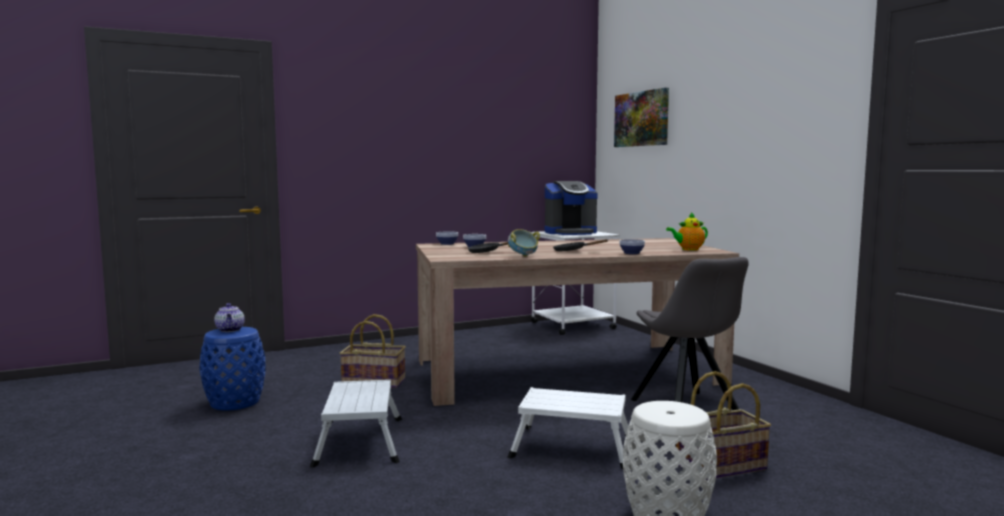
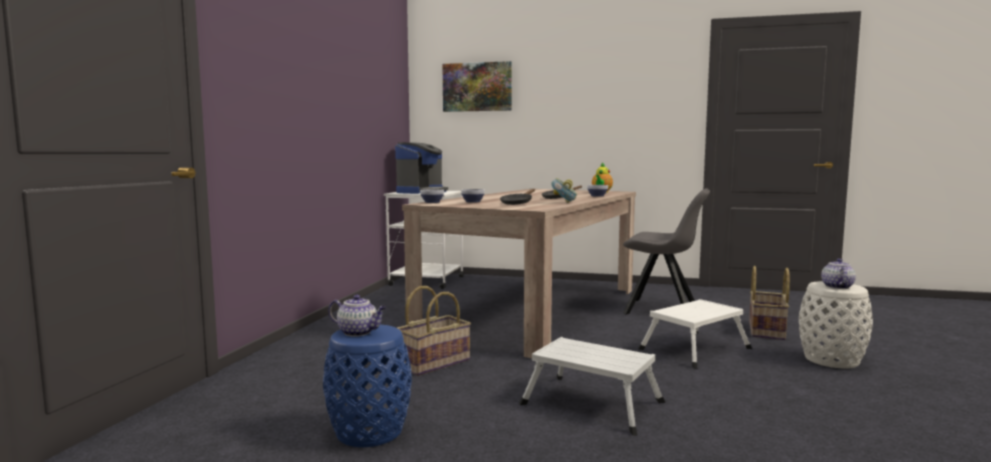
camera: 50 degrees left, 0 degrees up
none -> teapot [821,258,856,289]

